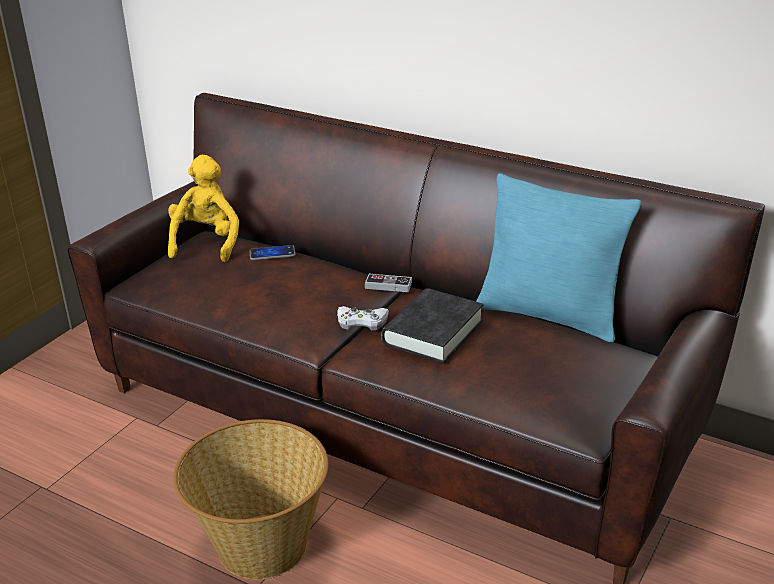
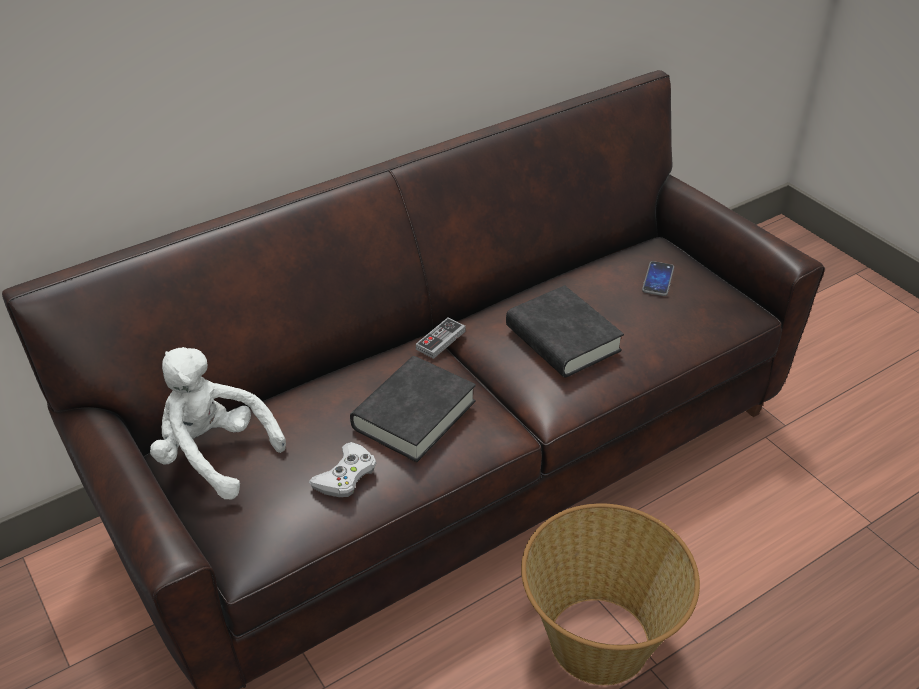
camera: 65 degrees left, 10 degrees up
yellow plush toy [168,155,239,262] -> white plush toy [150,347,286,500]
phone [250,245,296,260] -> phone moved to [642,261,674,296]
white game controller [337,306,389,330] -> white game controller moved to [309,442,376,497]
turquoise pillow [476,173,641,342] -> none
none -> black book [350,356,476,462]

